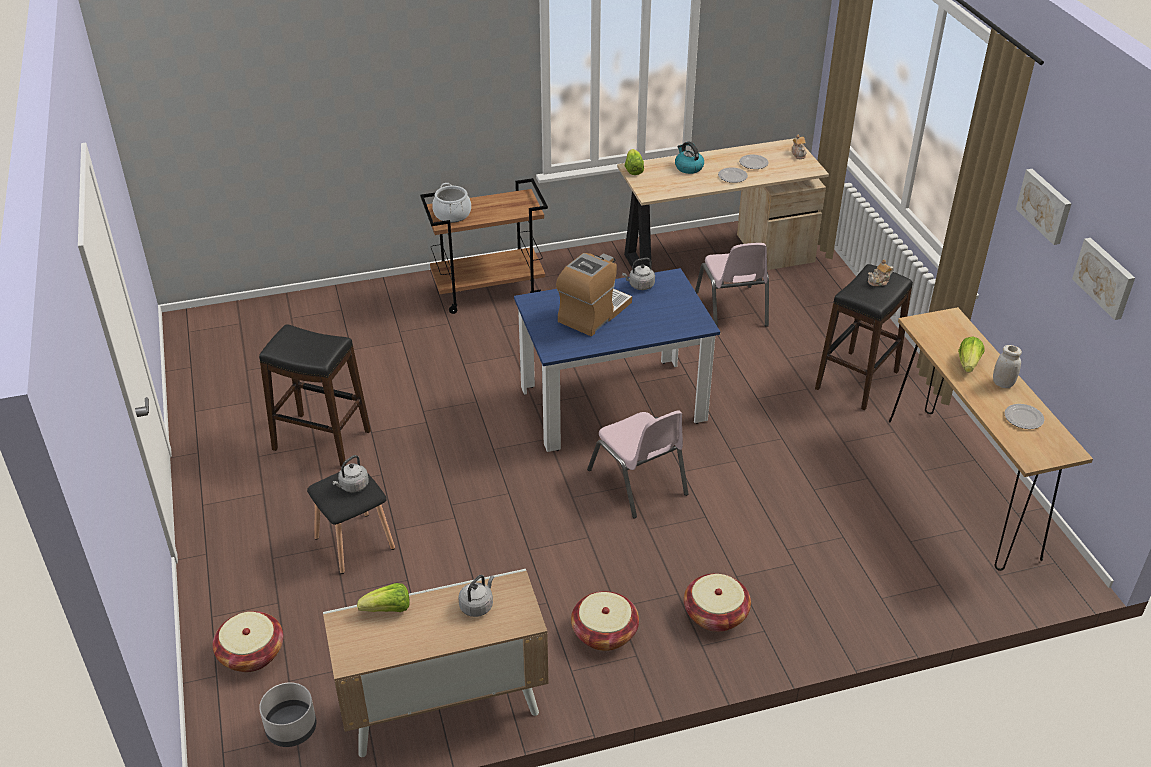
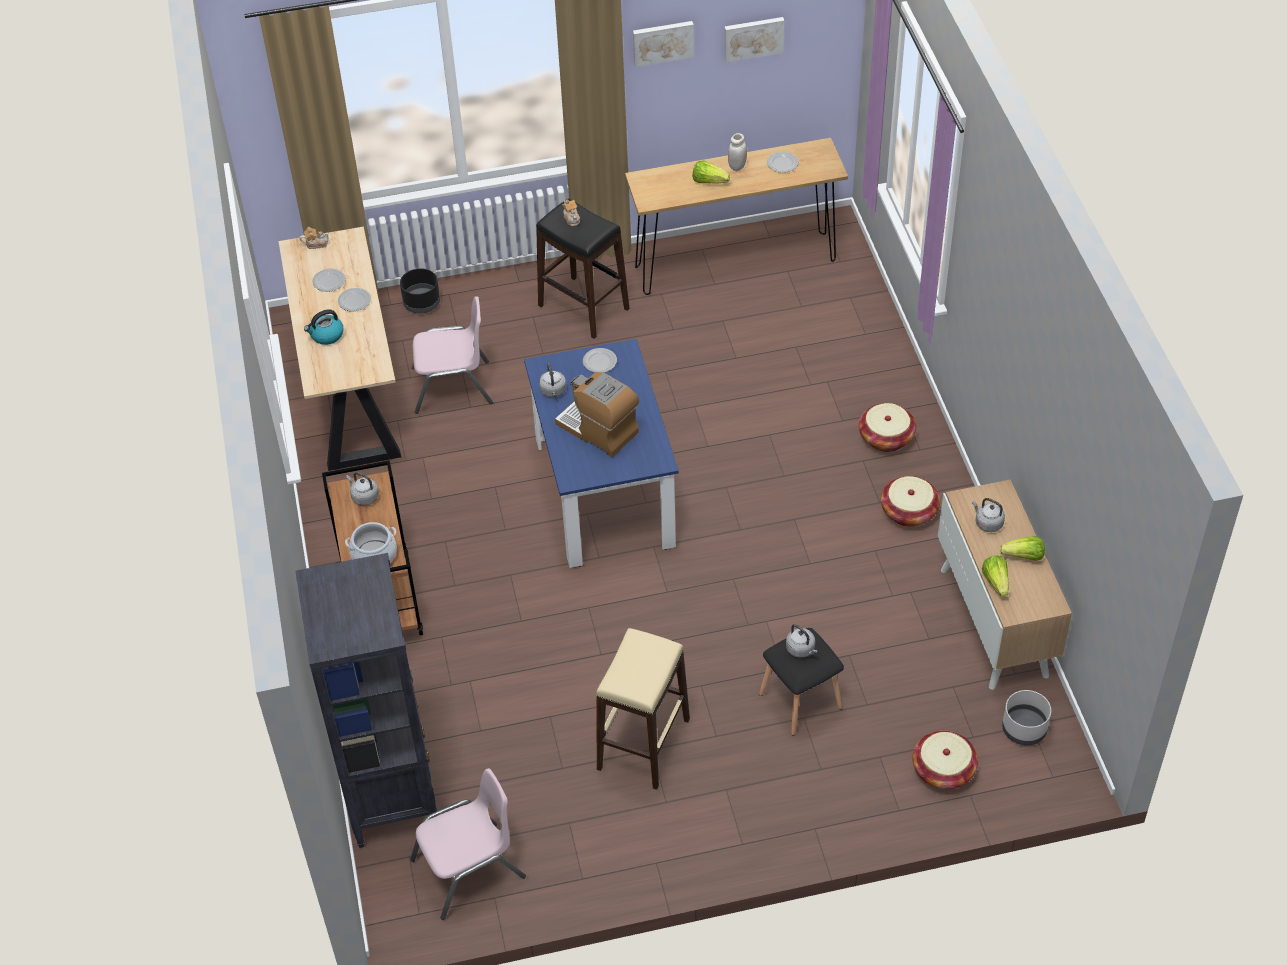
camera: 85 degrees left, 10 degrees up
black stool [259,324,371,467] -> beige stool [596,628,690,790]
pink chair [587,410,688,518] -> pink chair moved to [410,768,526,920]
lettuce [625,149,644,175] -> lettuce moved to [1000,536,1045,561]
none -> black bookcase [295,553,438,848]
none -> grey kettle [346,472,379,505]
none -> black planter [400,268,440,314]
none -> plate [583,348,617,372]

